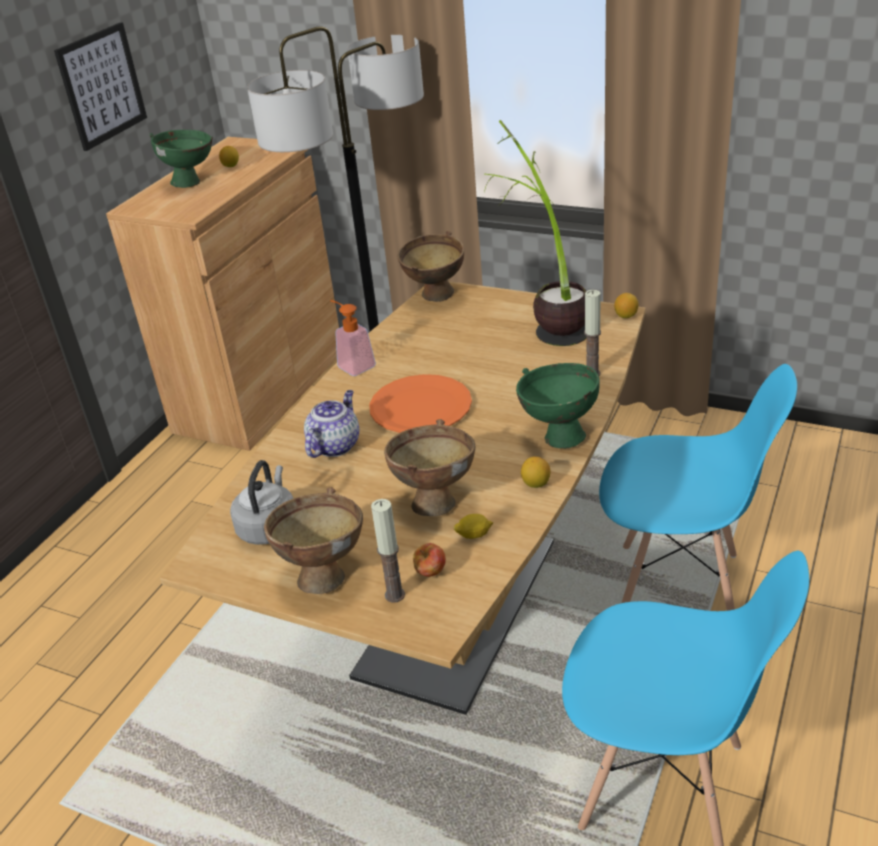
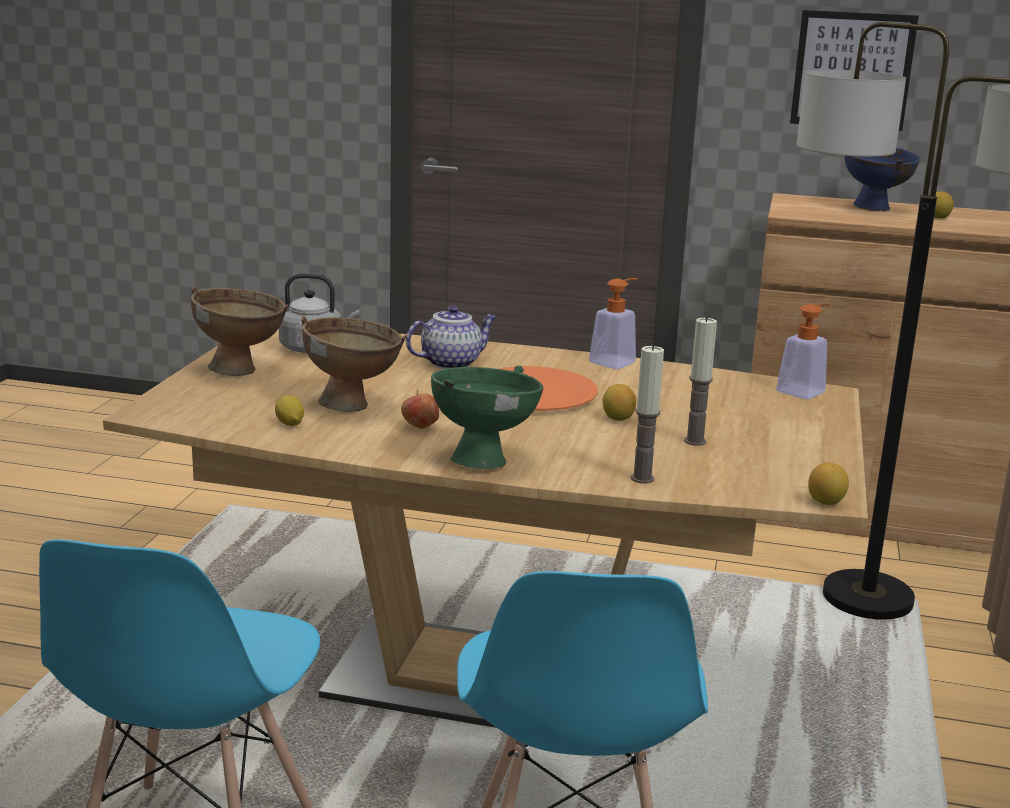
camera: 75 degrees right, 15 degrees down
green bowl [150,130,213,188] -> blue bowl [845,147,920,211]
teapot [304,390,359,458] -> teapot turned 45 degrees counterclockwise [406,305,497,369]
candle [371,499,405,603] -> candle moved to [684,316,717,446]
brown bowl [398,231,464,302] -> soap dispenser [776,303,829,399]
apple [413,543,446,577] -> apple moved to [401,390,439,429]
potted plant [484,120,586,346] -> none
lemon [521,457,550,488] -> lemon moved to [602,384,636,421]

